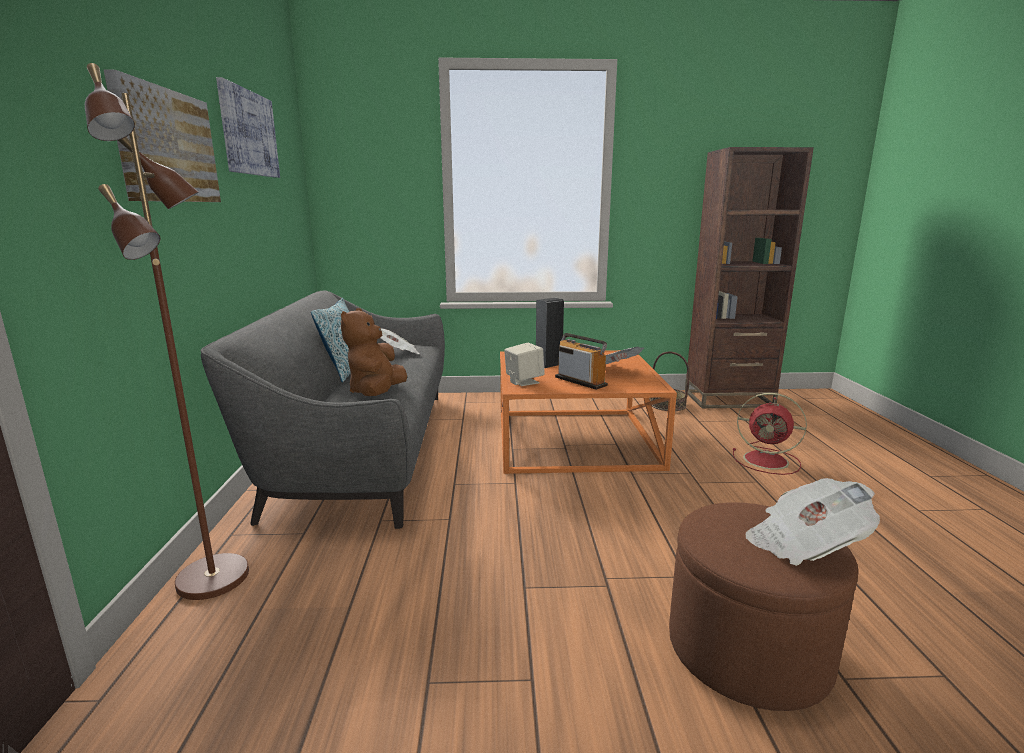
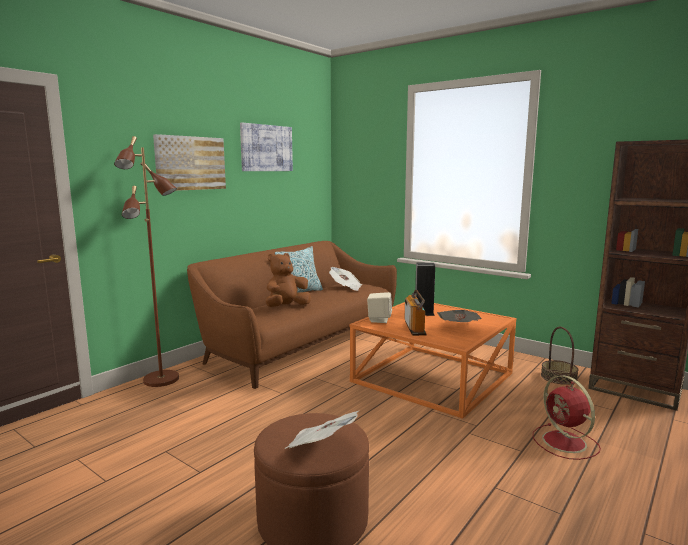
camera: 40 degrees right, 5 degrees down
grey sofa [201,290,445,529] -> brown sofa [187,241,397,389]

